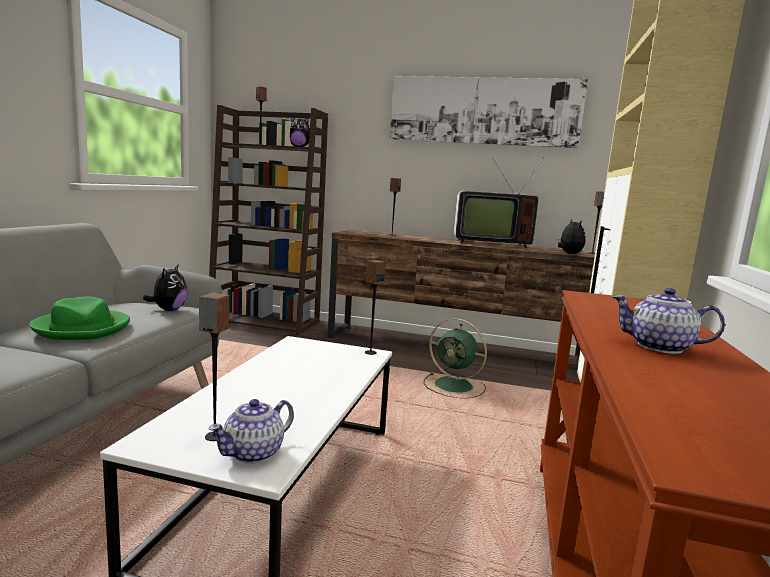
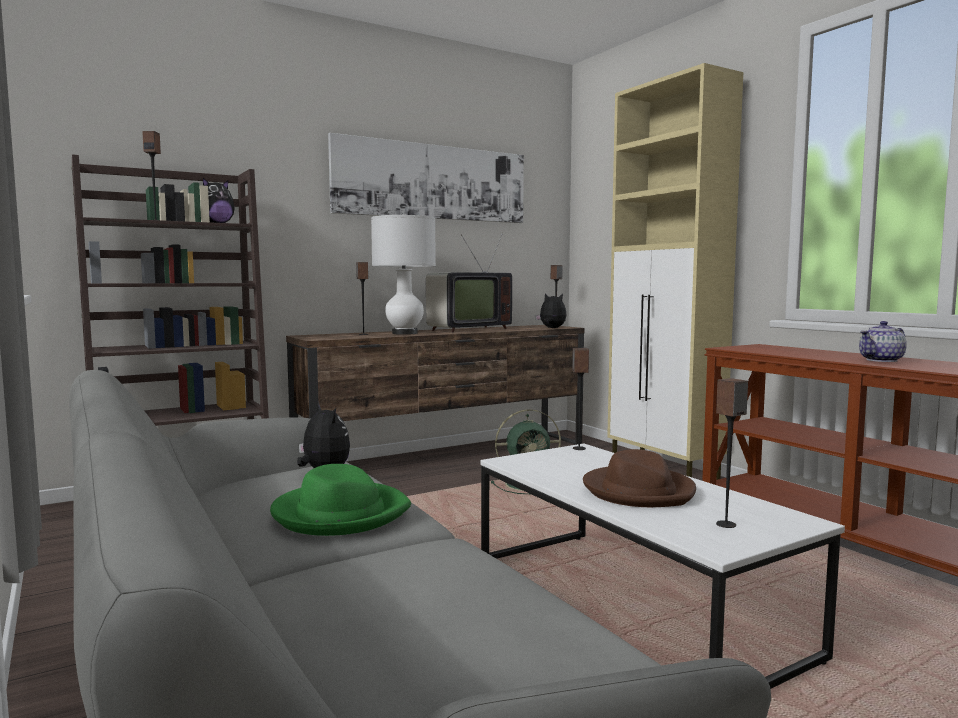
camera: 45 degrees left, 5 degrees down
teapot [209,399,294,464] -> none
none -> white table lamp [371,213,436,335]
none -> brown hat [583,449,696,507]

